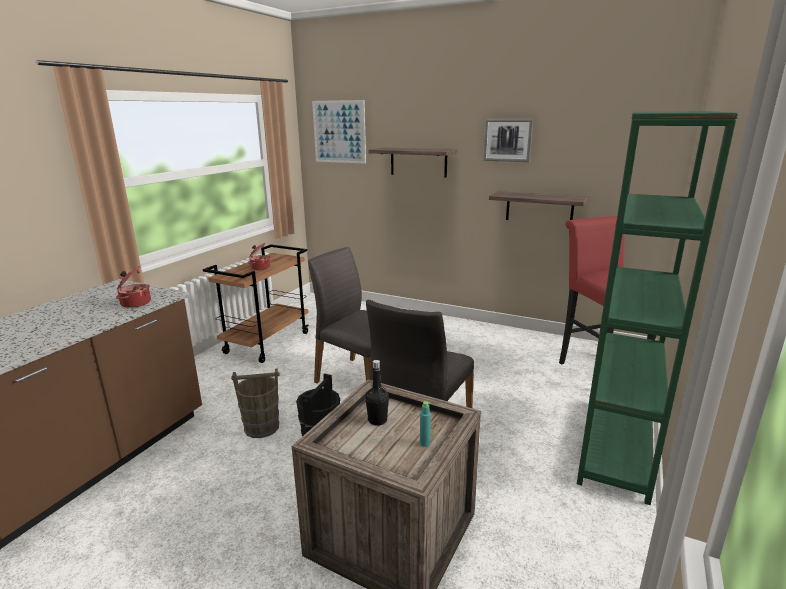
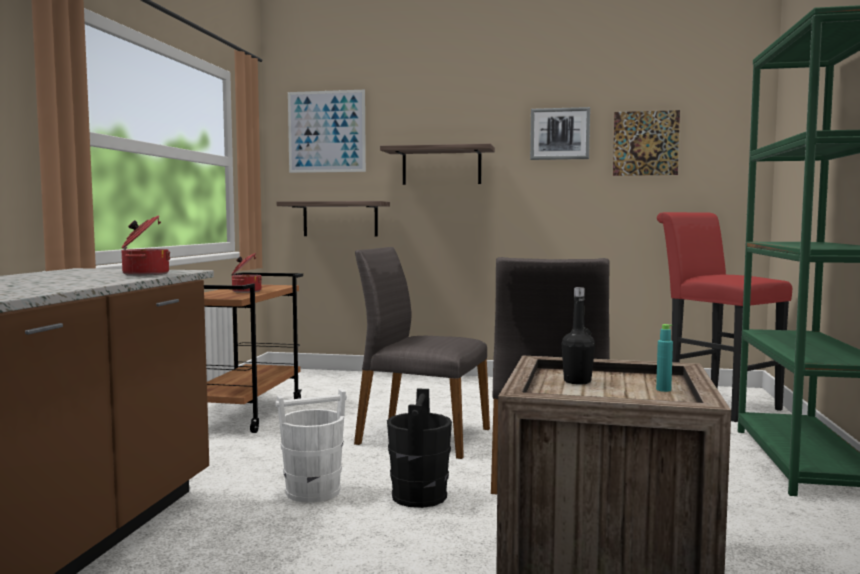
camera: 15 degrees left, 15 degrees down
brown bucket [231,368,280,438] -> white bucket [275,389,347,503]
shelf [489,191,587,220] -> shelf moved to [277,201,390,237]
none -> picture [613,110,680,176]

